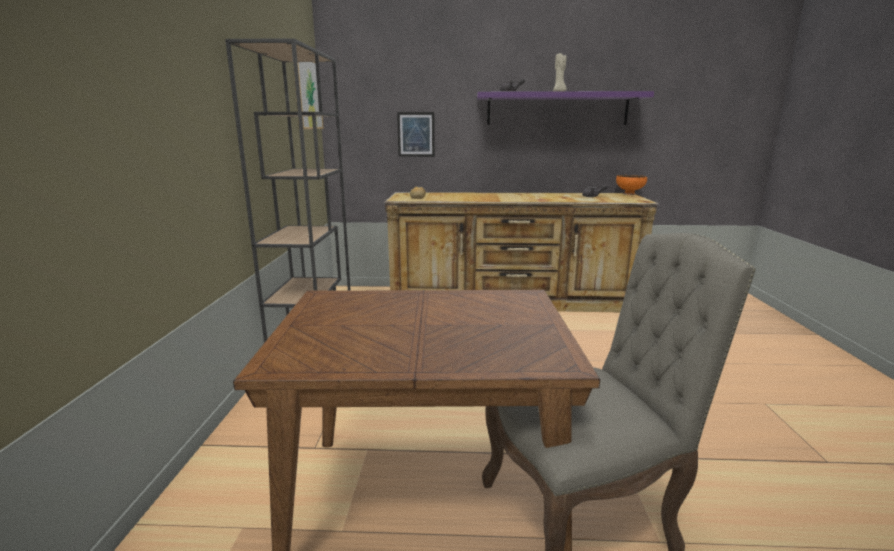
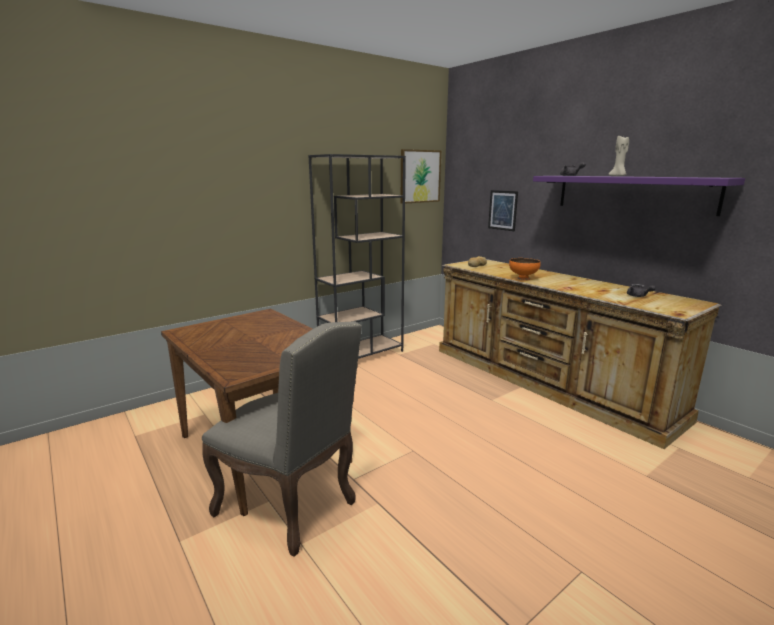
camera: 50 degrees right, 0 degrees up
orange bowl [616,175,647,195] -> orange bowl moved to [509,258,541,280]

